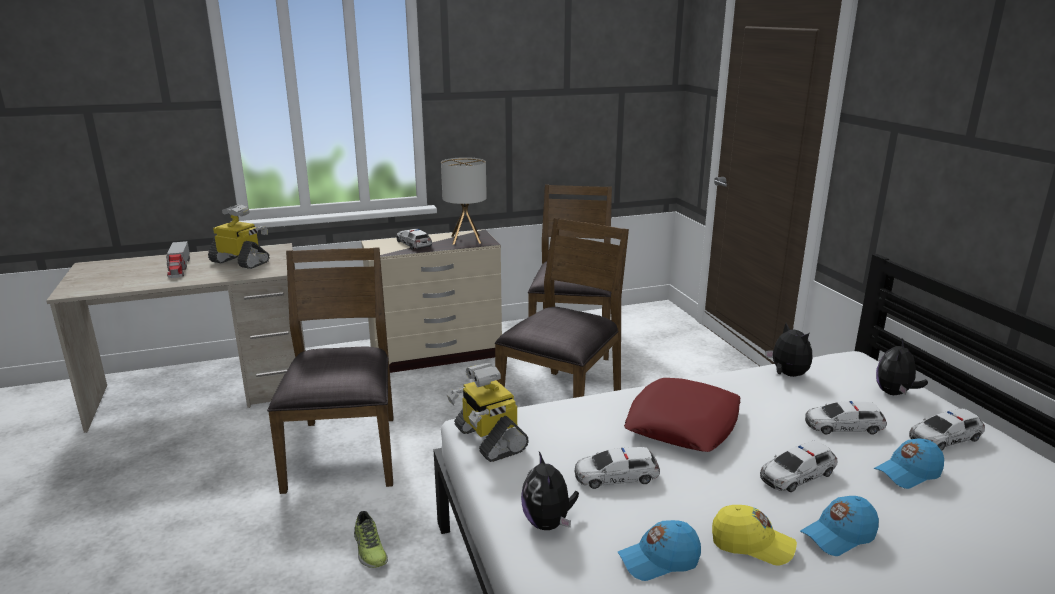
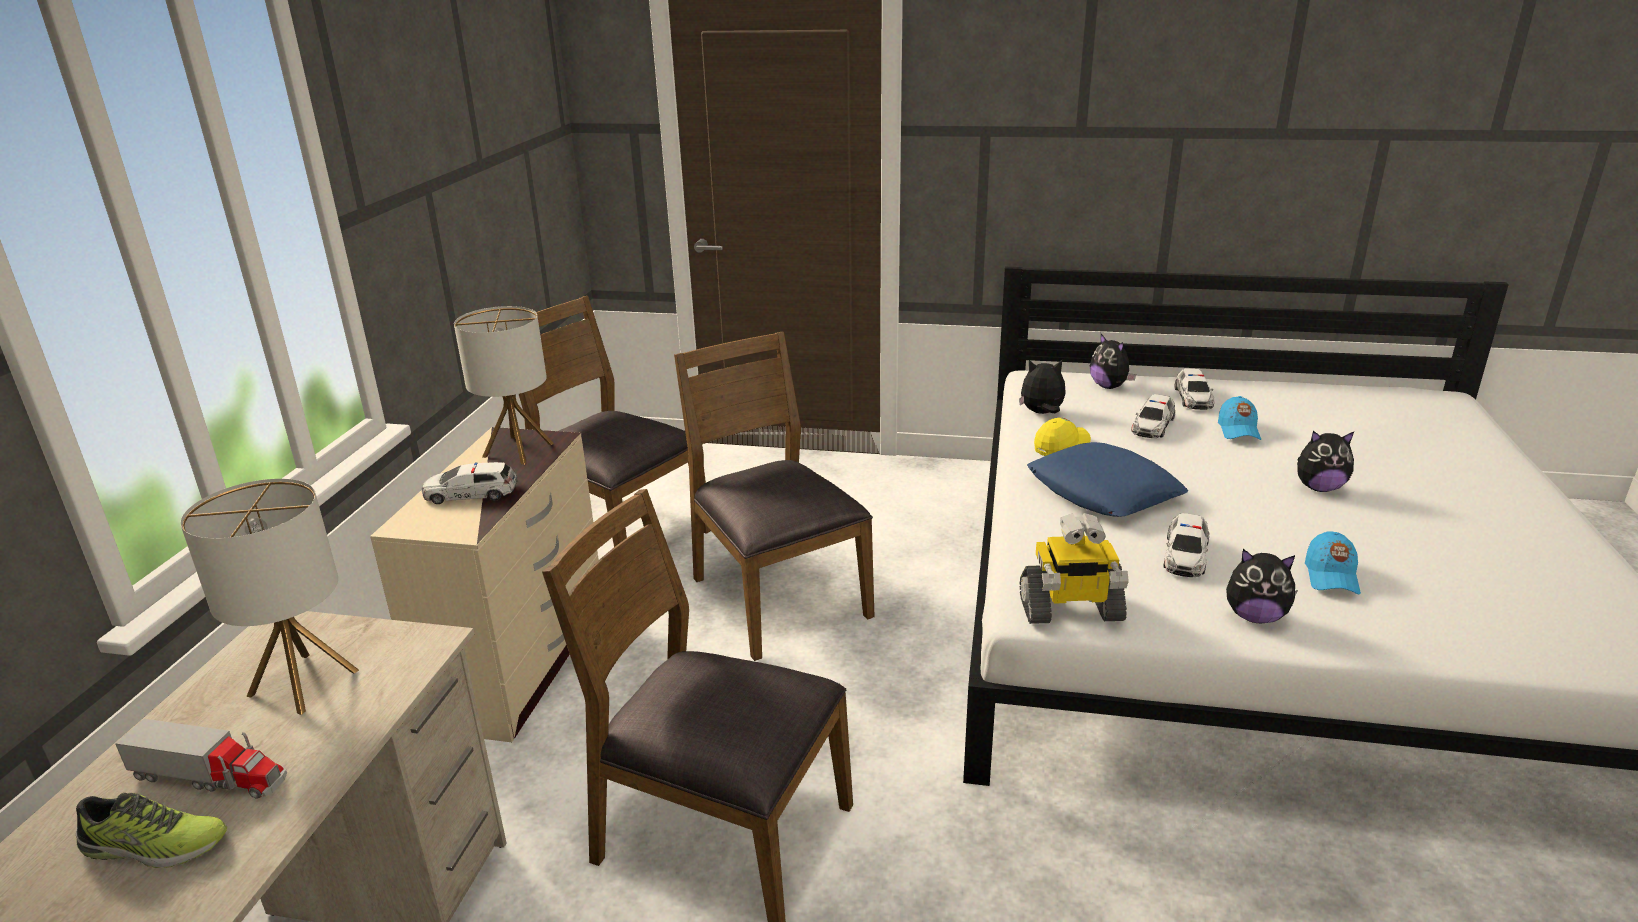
camera: 60 degrees left, 5 degrees up
toy robot [208,204,270,269] -> table lamp [180,479,359,715]
shoe [354,511,388,568] -> shoe moved to [76,793,227,868]
red pillow [624,378,741,452] -> blue pillow [1027,442,1189,517]
yellow cap [712,505,797,565] -> yellow cap moved to [1034,417,1091,456]
toy car [760,441,838,492] -> none
blue cap [800,496,879,556] -> plush toy [1297,431,1354,492]

